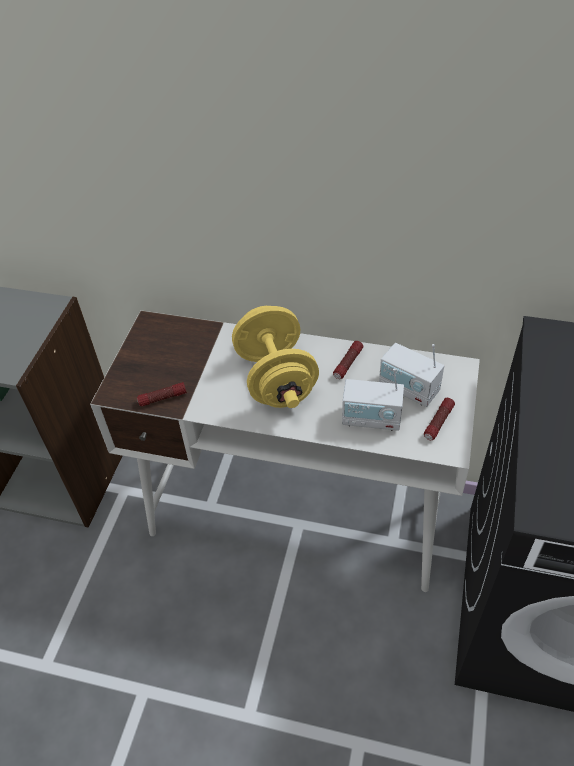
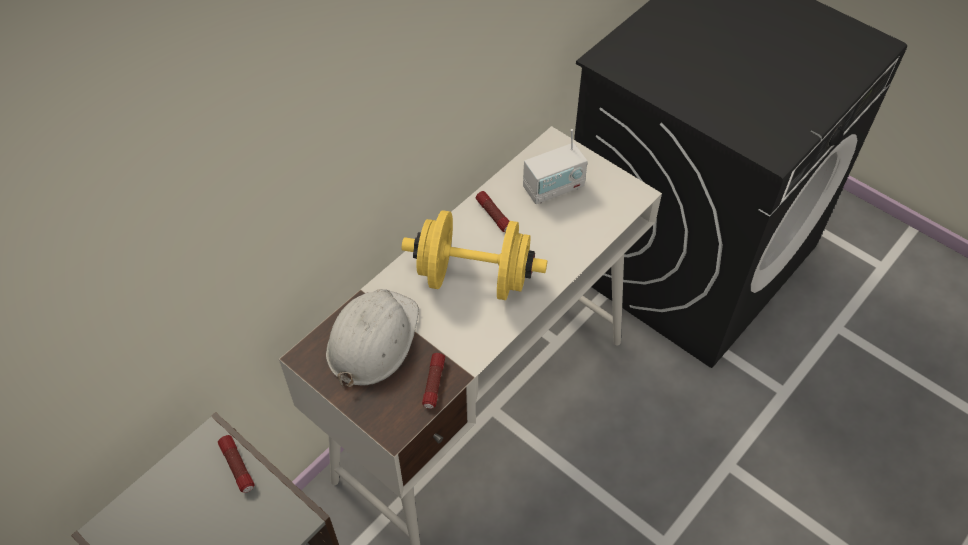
camera: 65 degrees left, 5 degrees up
radio [342,368,404,431] -> none
flashlight [424,398,455,440] -> flashlight moved to [218,435,254,493]
none -> white hard hat [326,289,419,387]

